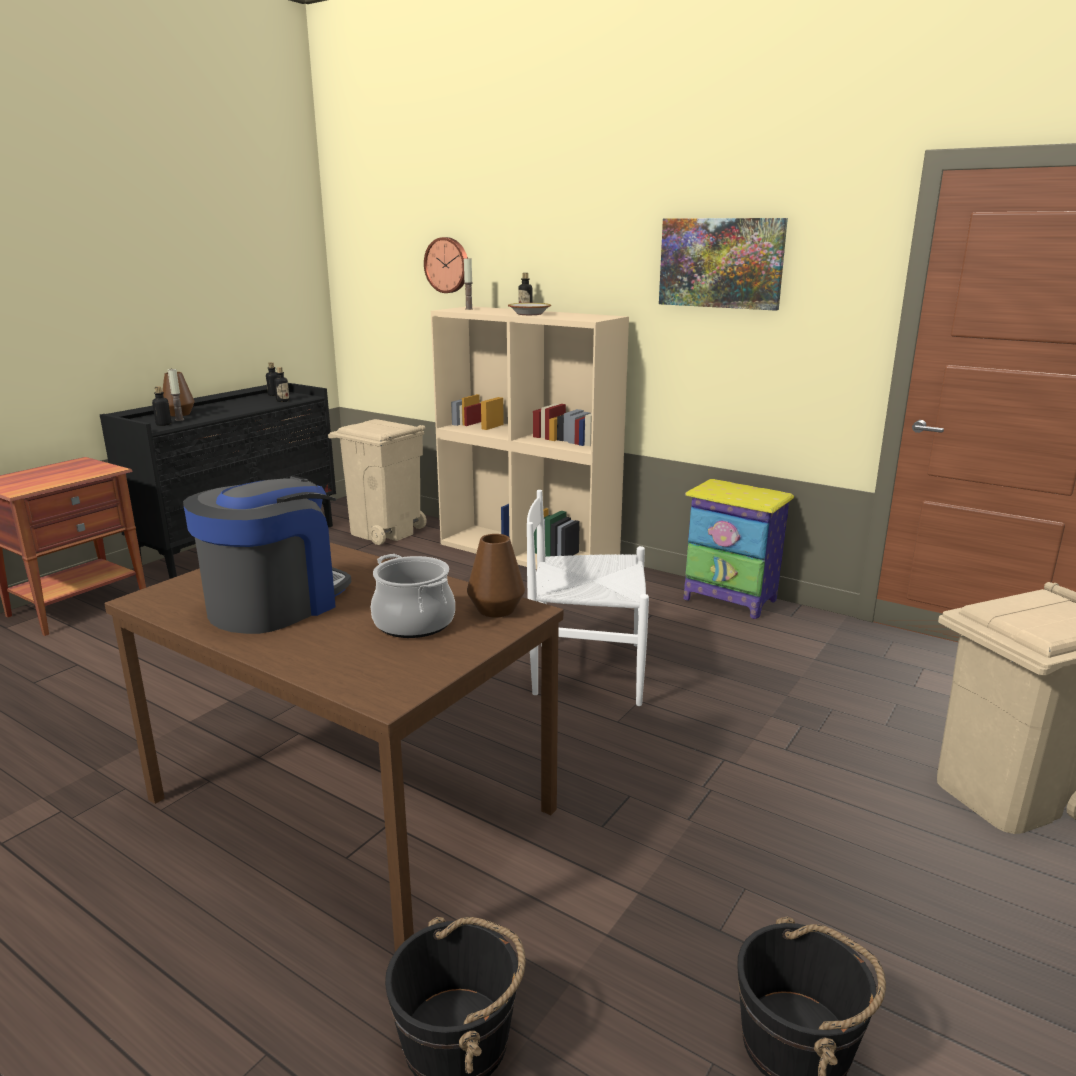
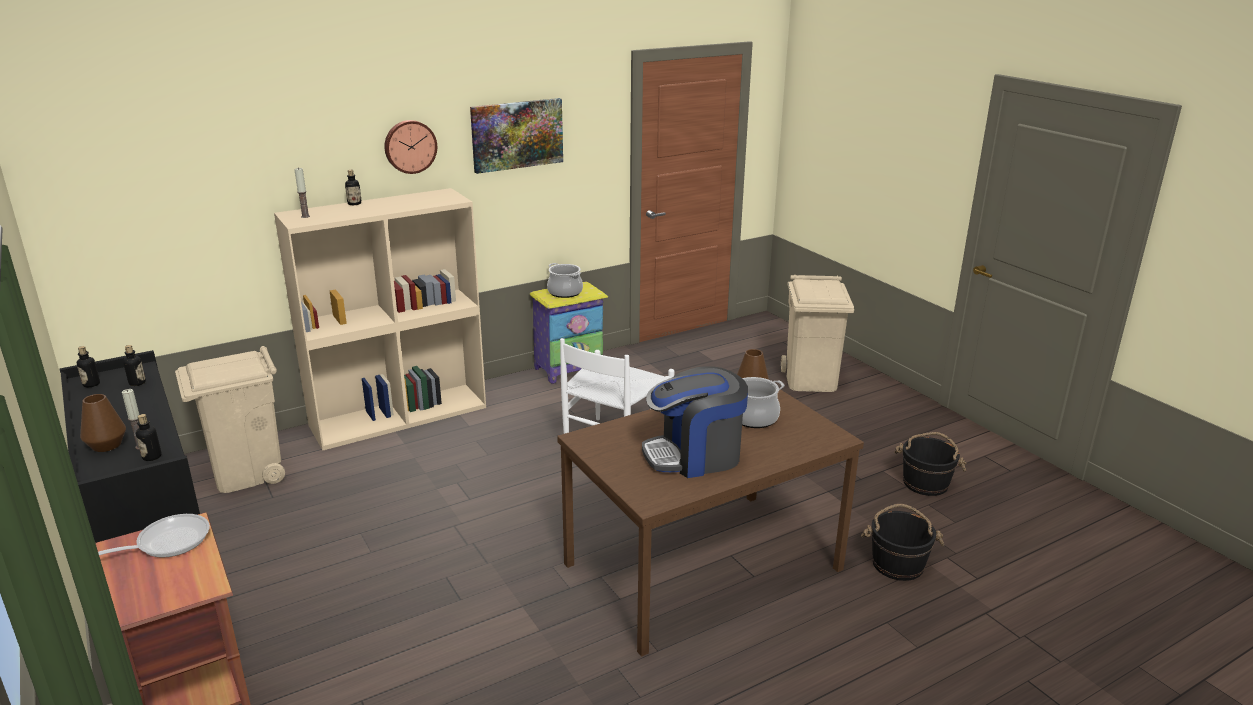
camera: 65 degrees left, 5 degrees up
coffee machine [183,476,351,634] -> coffee machine turned 75 degrees counterclockwise [642,366,748,478]
wall clock [424,237,467,293] -> wall clock moved to [384,120,437,174]
bowl [508,303,551,315] -> none
none -> frying pan [98,514,210,558]
none -> cooking pot [547,263,583,298]

